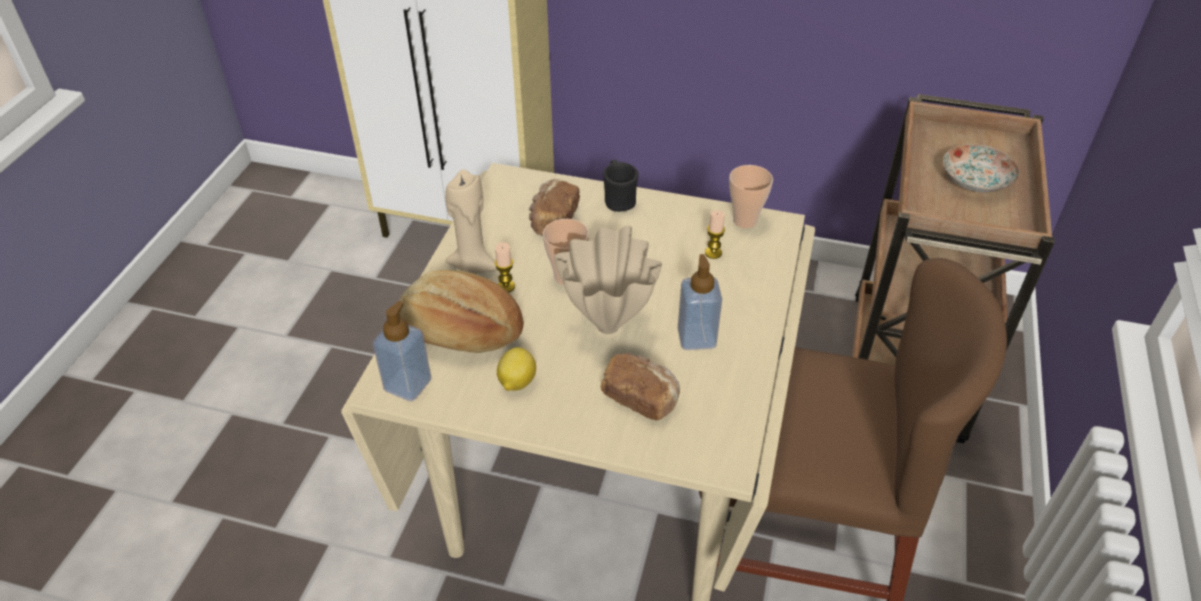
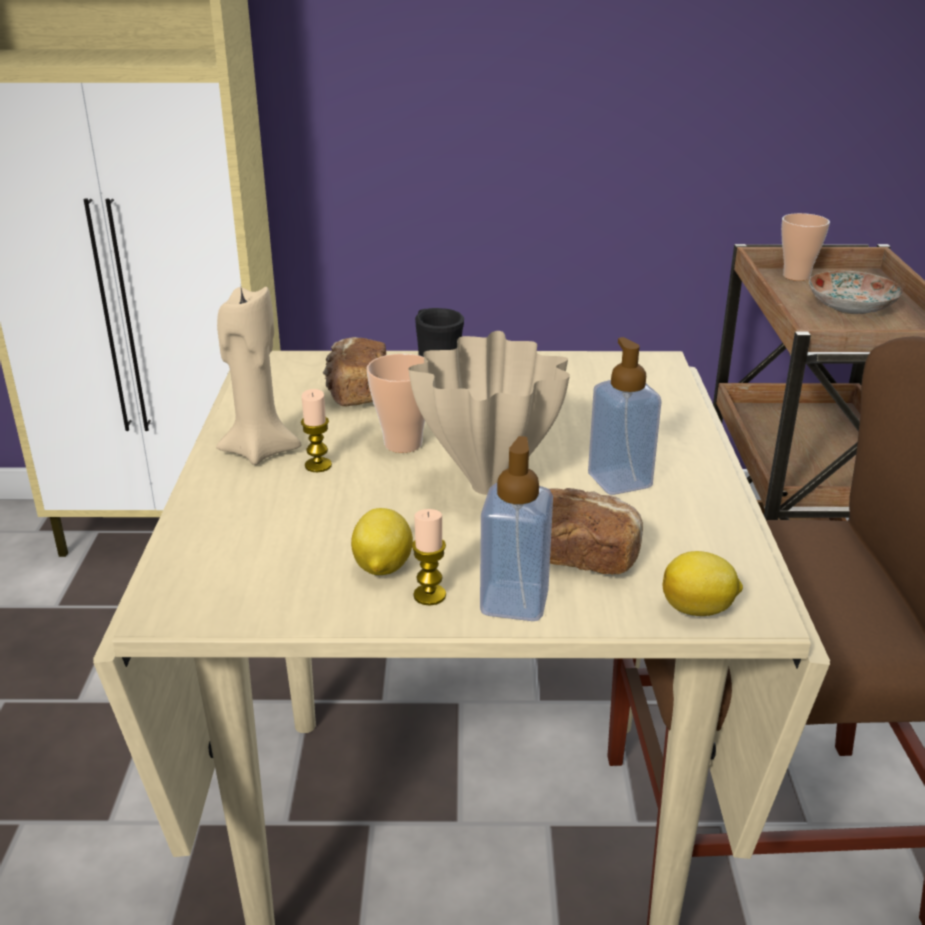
camera: 15 degrees left, 15 degrees down
soap dispenser [373,301,431,401] -> soap dispenser moved to [480,436,553,621]
bread [399,270,524,353] -> none
candle [705,211,725,259] -> candle moved to [412,509,446,606]
cup [729,165,773,228] -> cup moved to [781,213,830,281]
none -> lemon [663,551,743,616]

